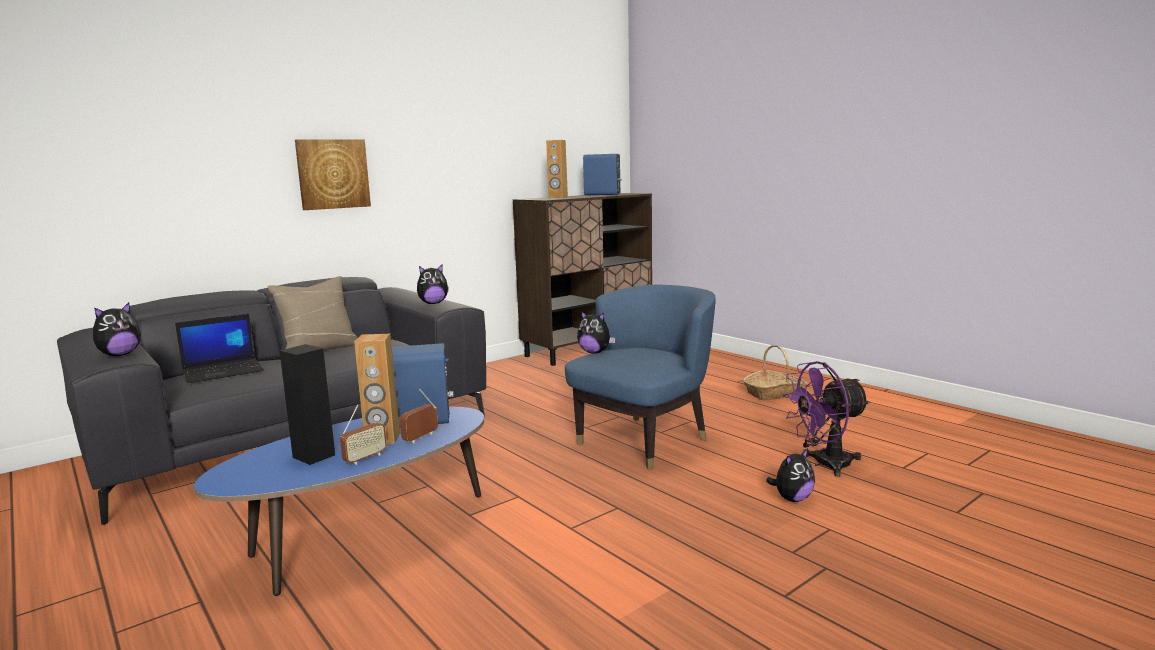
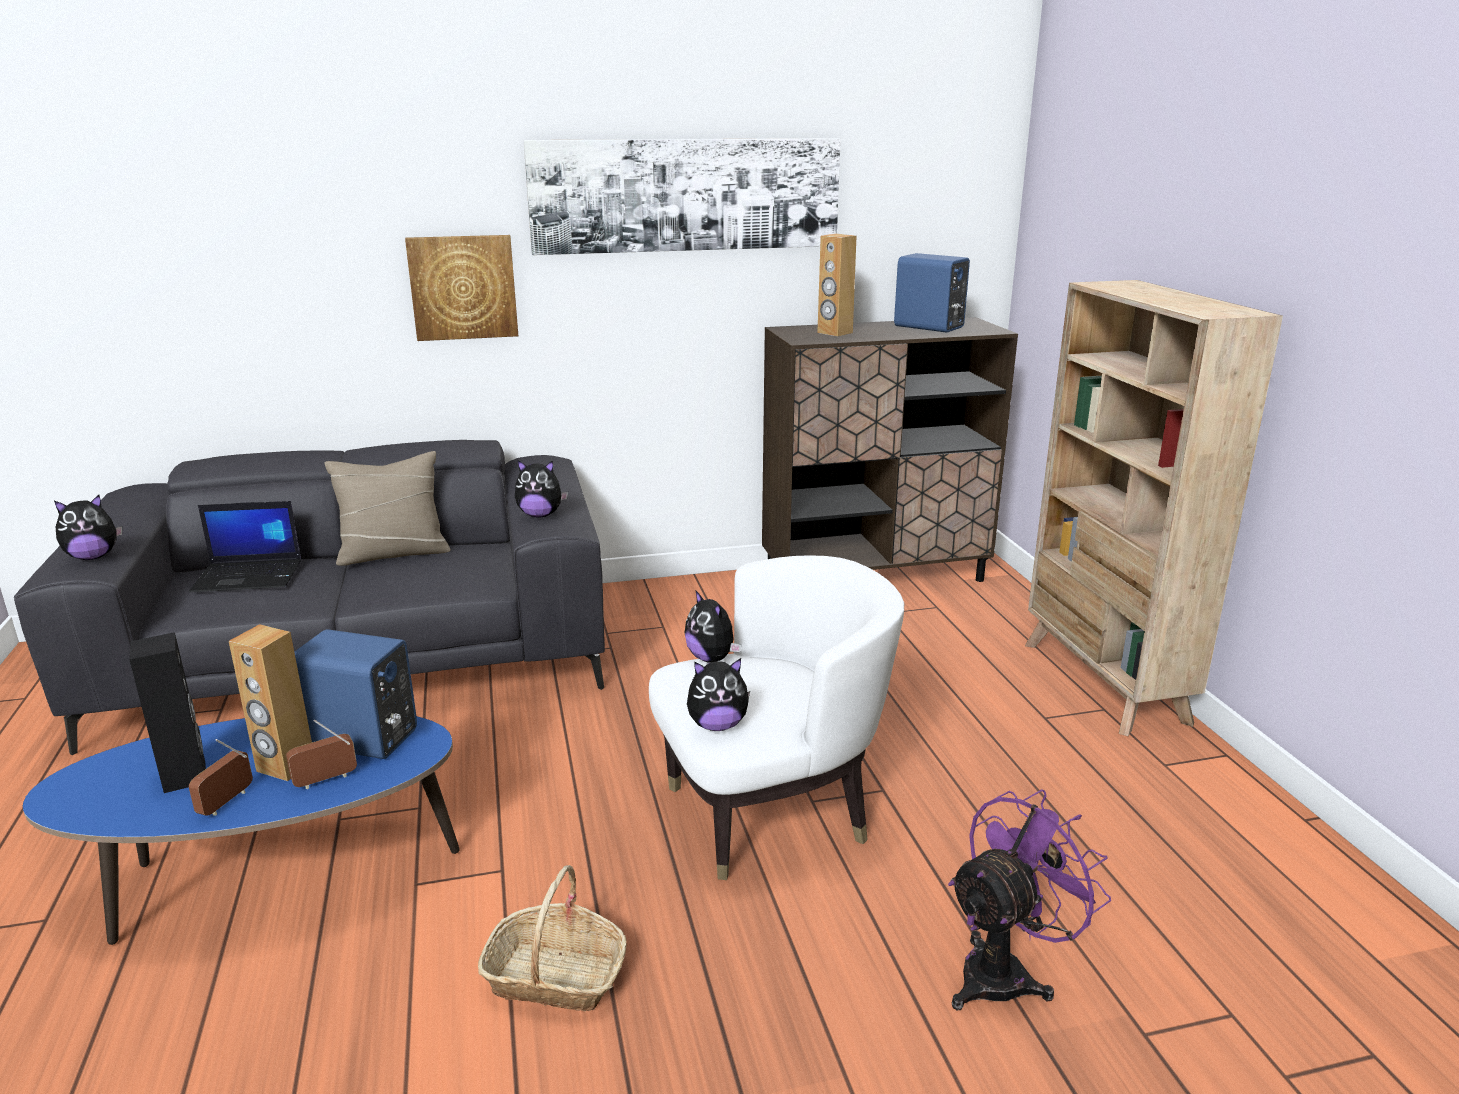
camera: 25 degrees right, 10 degrees up
radio [340,404,387,465] -> radio turned 135 degrees clockwise [189,739,253,816]
blue armchair [565,285,716,470] -> white armchair [649,555,904,880]
basket [743,345,808,401] -> basket moved to [478,865,627,1011]
plush toy [766,448,815,502] -> plush toy moved to [687,658,750,731]
purple fan [782,361,870,477] -> purple fan turned 135 degrees clockwise [948,789,1111,1010]
none -> picture [524,138,841,255]
none -> beige bookcase [1025,280,1283,736]

